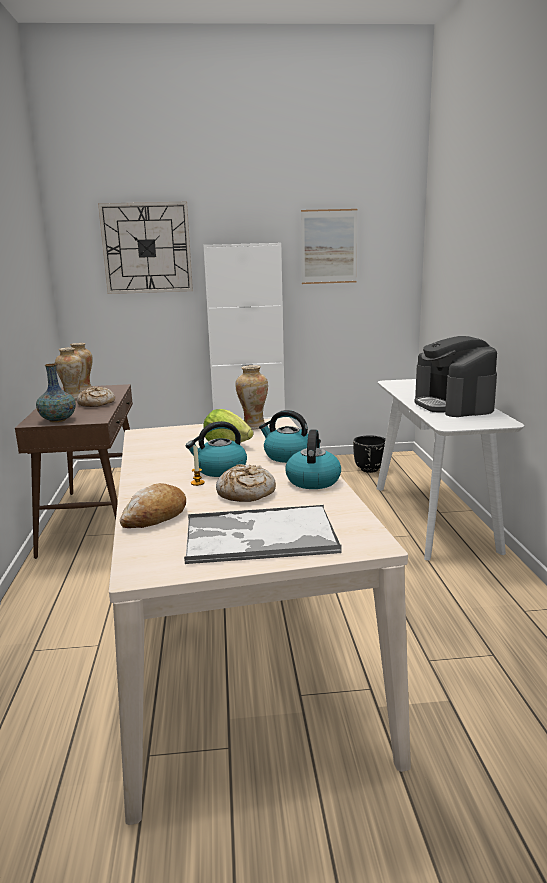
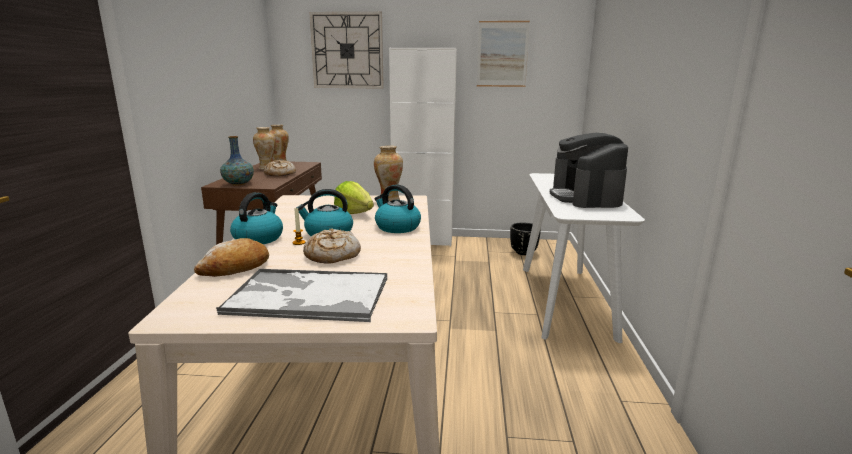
camera: 10 degrees right, 0 degrees up
kettle [286,429,341,489] -> kettle moved to [230,192,283,244]

